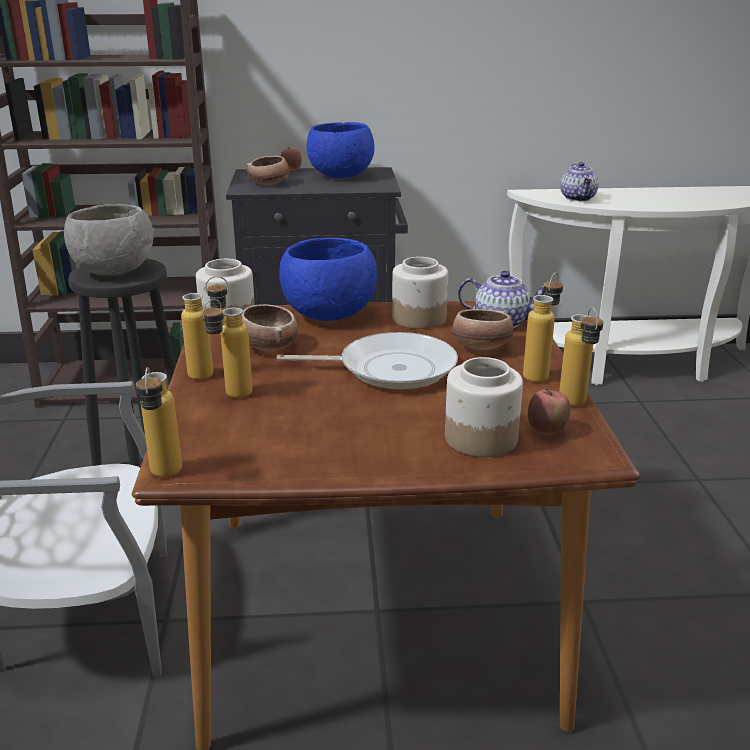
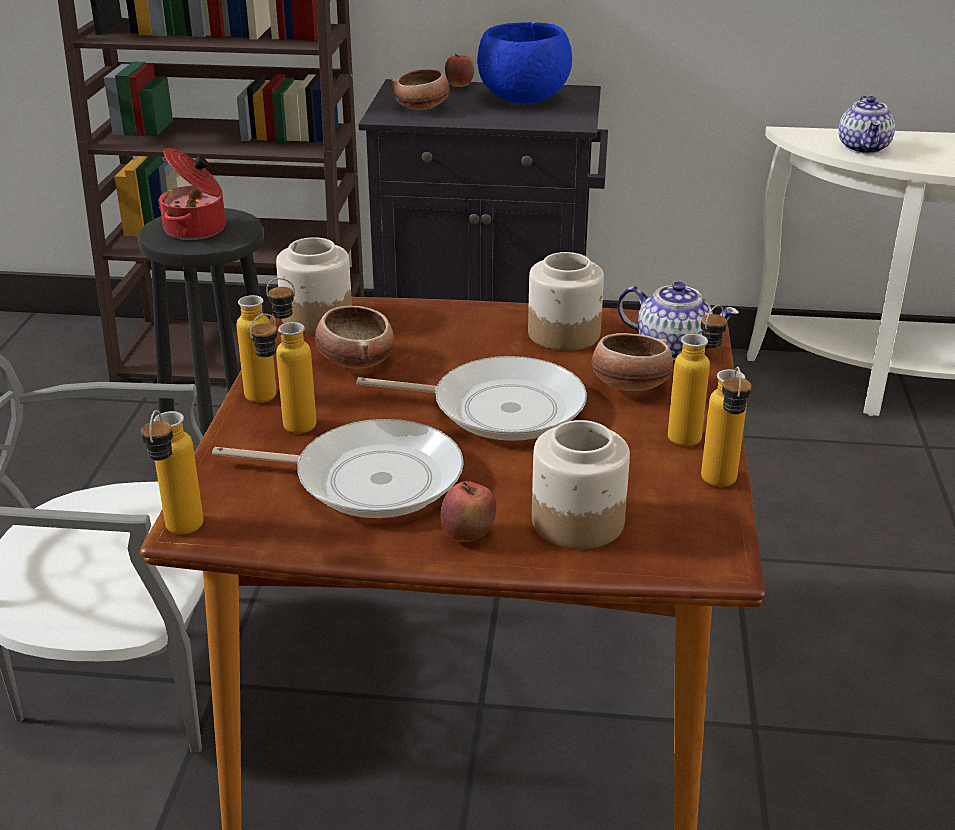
camera: 10 degrees right, 5 degrees up
grey bowl [64,204,154,276] -> cooking pot [158,148,226,240]
blue bowl [279,238,377,321] -> none
apple [528,388,571,435] -> apple moved to [441,481,496,542]
none -> frying pan [212,419,464,518]

